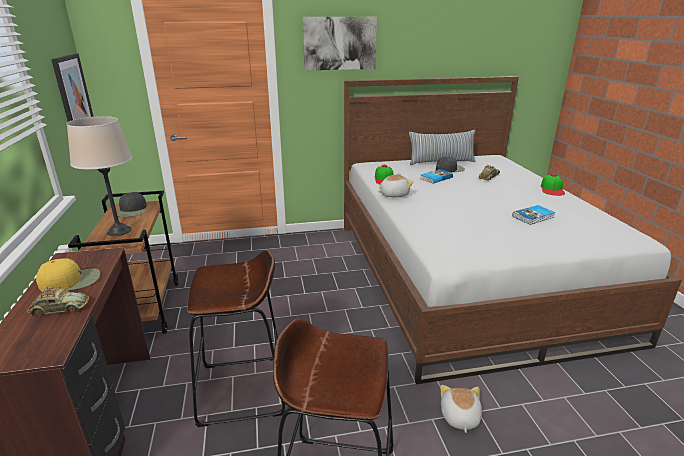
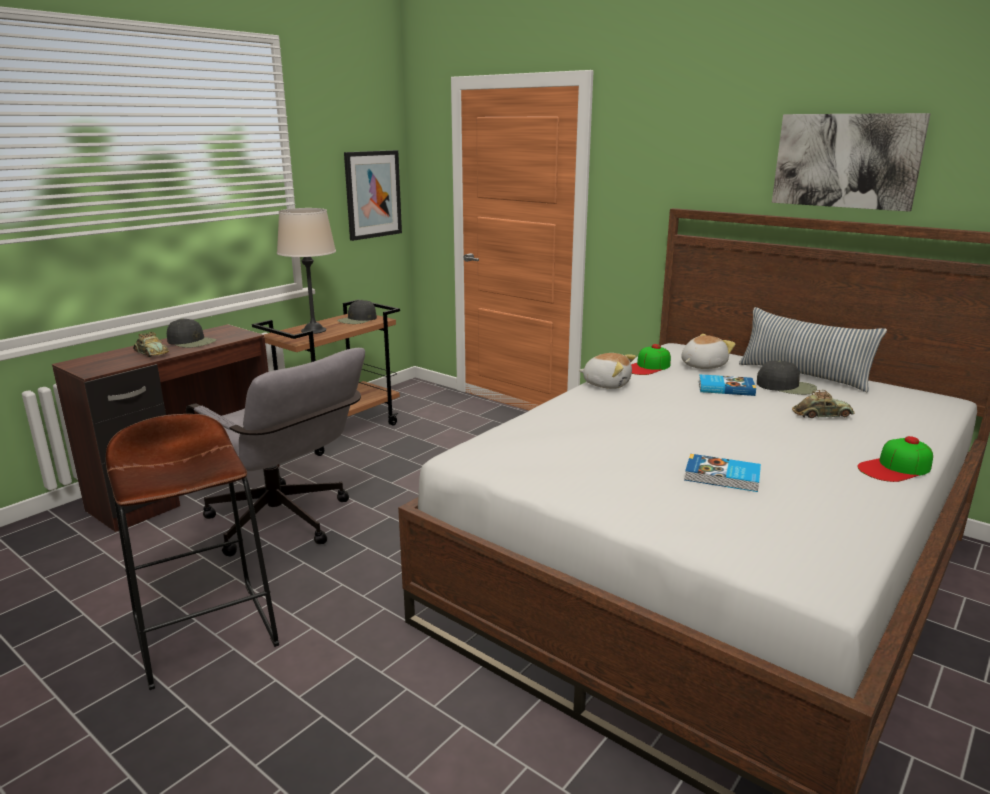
camera: 50 degrees right, 5 degrees down
yellow cap [36,258,100,292] -> black cap [167,318,216,348]
brown stool [187,250,285,427] -> grey office chair [186,348,365,556]
picture [303,17,377,70] -> picture moved to [772,113,931,212]
plush toy [440,385,482,433] -> plush toy moved to [681,334,735,369]

